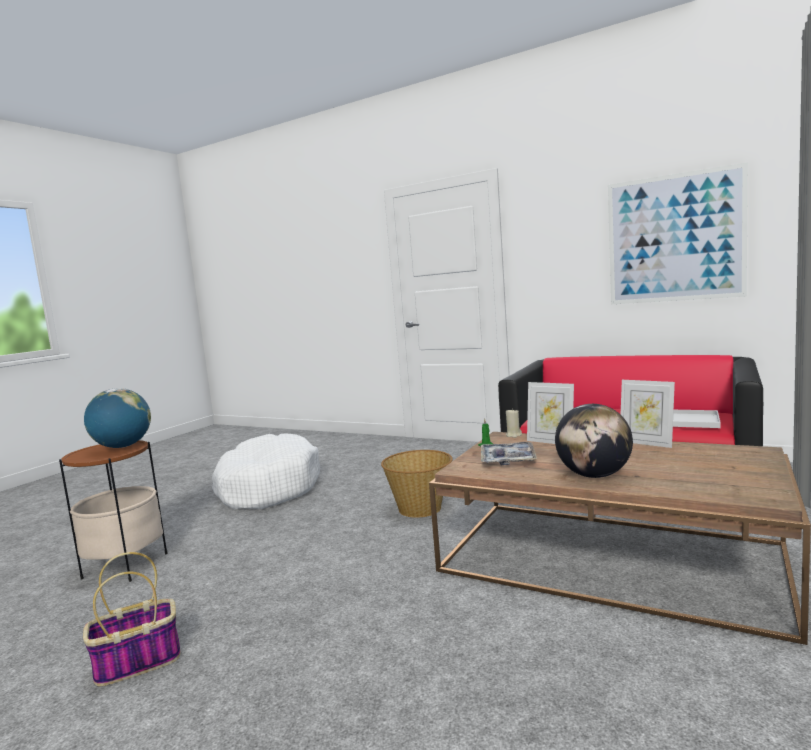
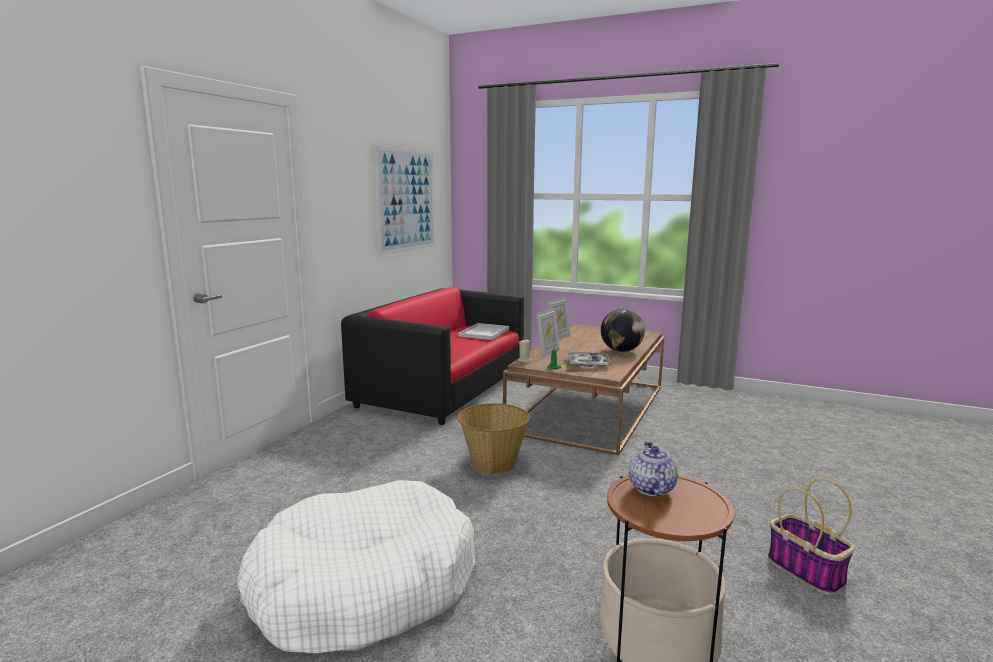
camera: 95 degrees left, 5 degrees up
globe [84,388,151,448] -> teapot [629,441,678,496]

